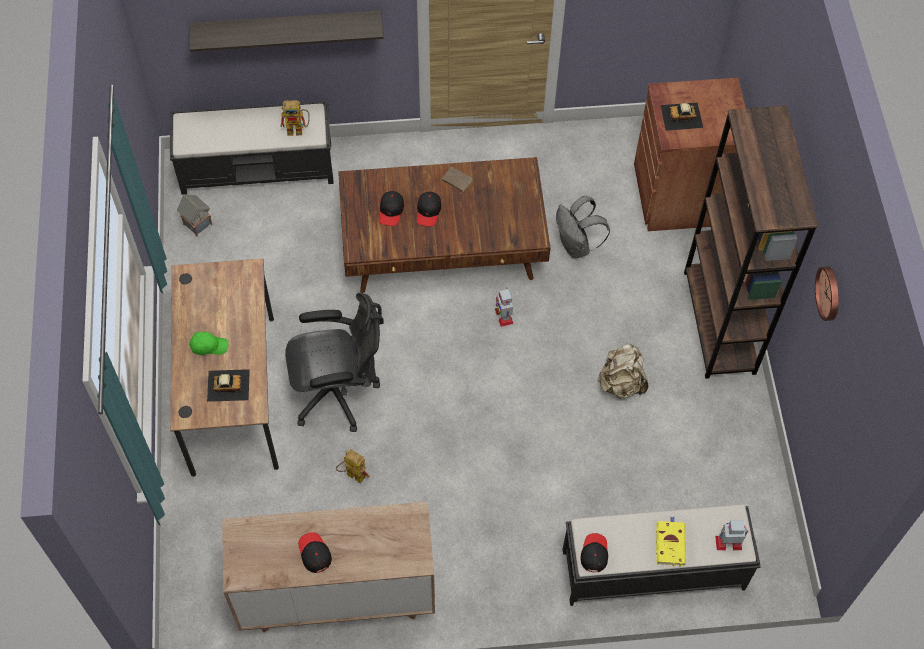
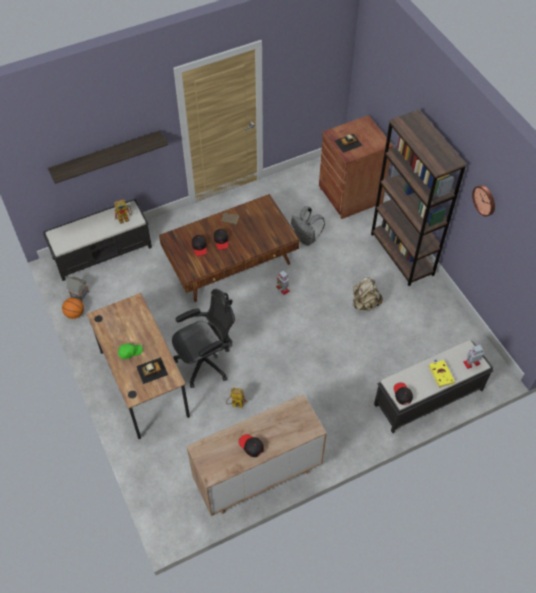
camera: 20 degrees left, 5 degrees down
none -> basketball [62,298,84,319]

